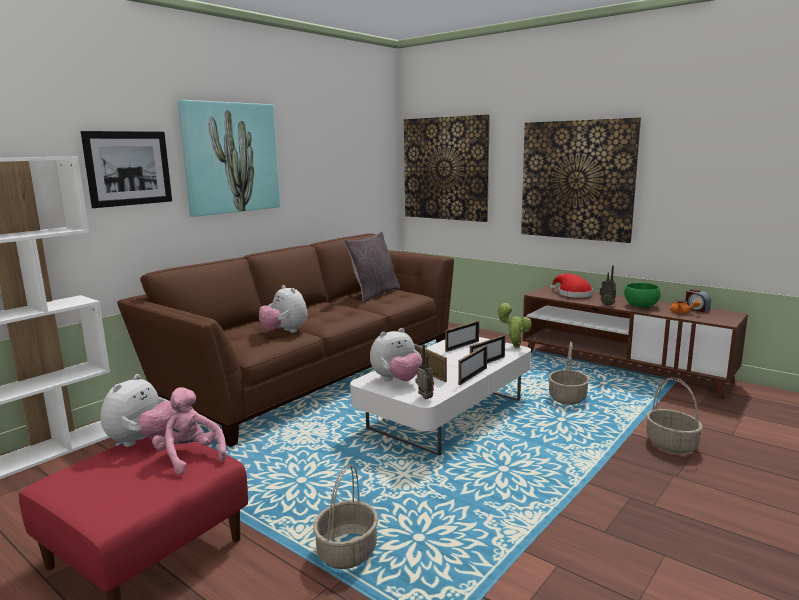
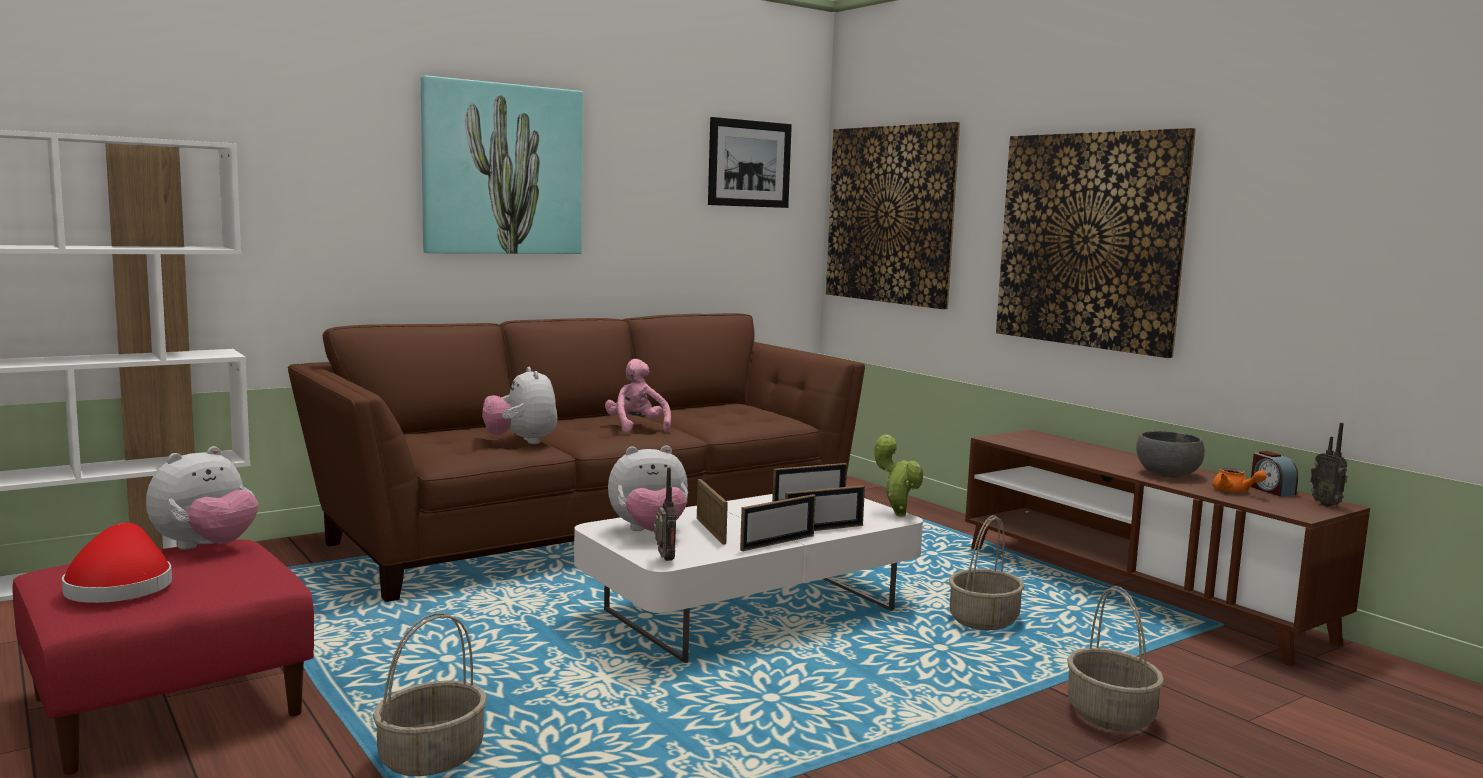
camera: 15 degrees right, 5 degrees down
picture [81,131,172,208] -> picture moved to [708,117,792,208]
pink plush toy [152,387,226,474] -> pink plush toy moved to [605,359,671,433]
grey pillow [344,231,401,302] -> none
red hat [550,274,593,298] -> red hat moved to [62,523,172,603]
radio [600,266,616,306] -> radio moved to [1310,423,1348,507]
green bowl [624,283,661,308] -> grey bowl [1136,431,1205,477]

